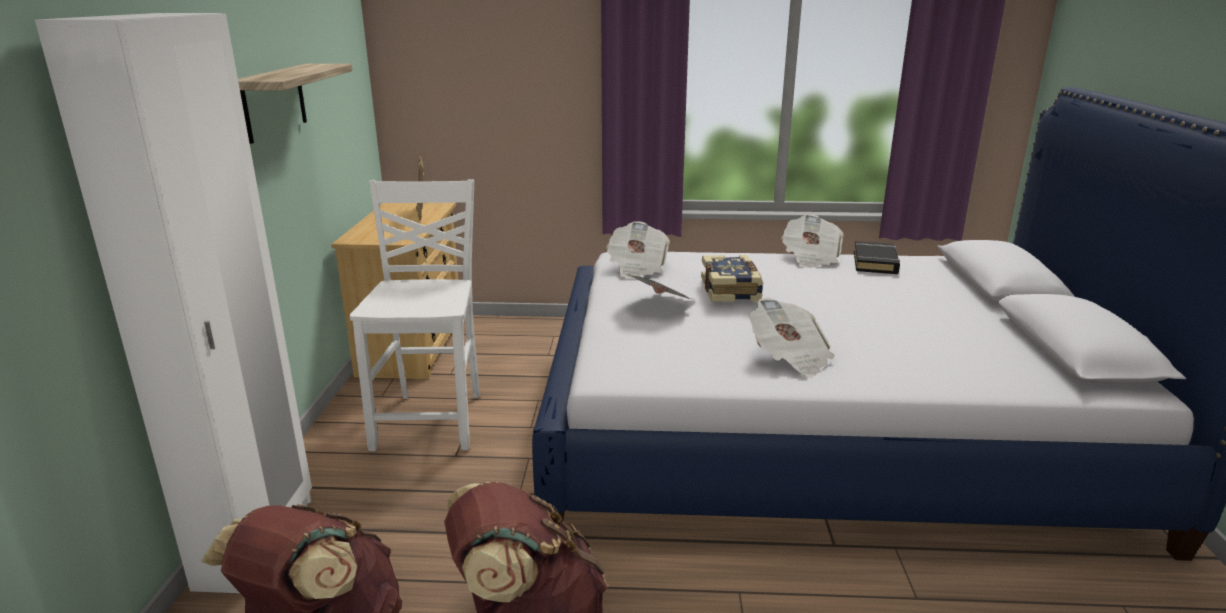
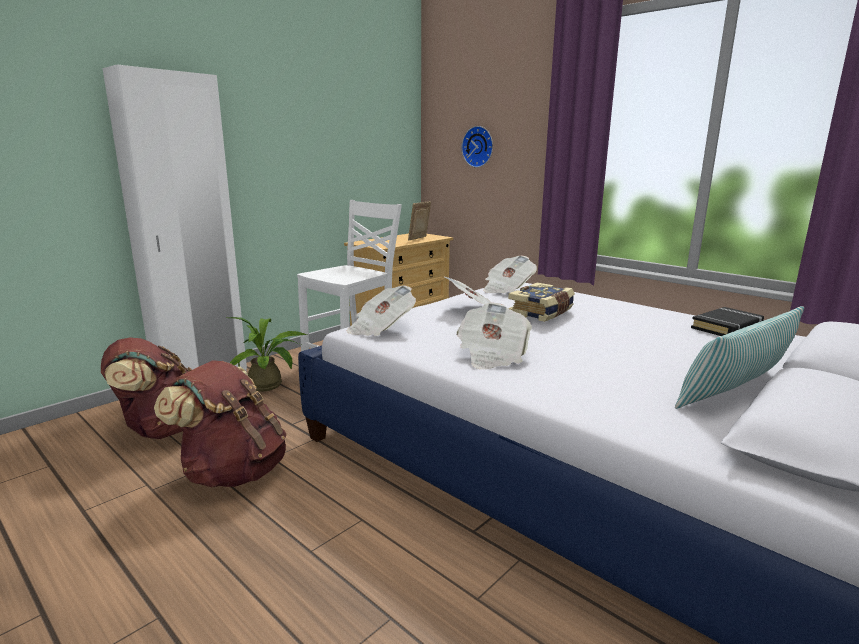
camera: 40 degrees right, 5 degrees down
shelf [238,64,353,144] -> none
newspaper [781,214,844,268] -> newspaper moved to [346,285,416,336]
none -> potted plant [225,317,307,392]
none -> wall clock [462,126,493,168]
none -> pillow [675,306,804,409]

